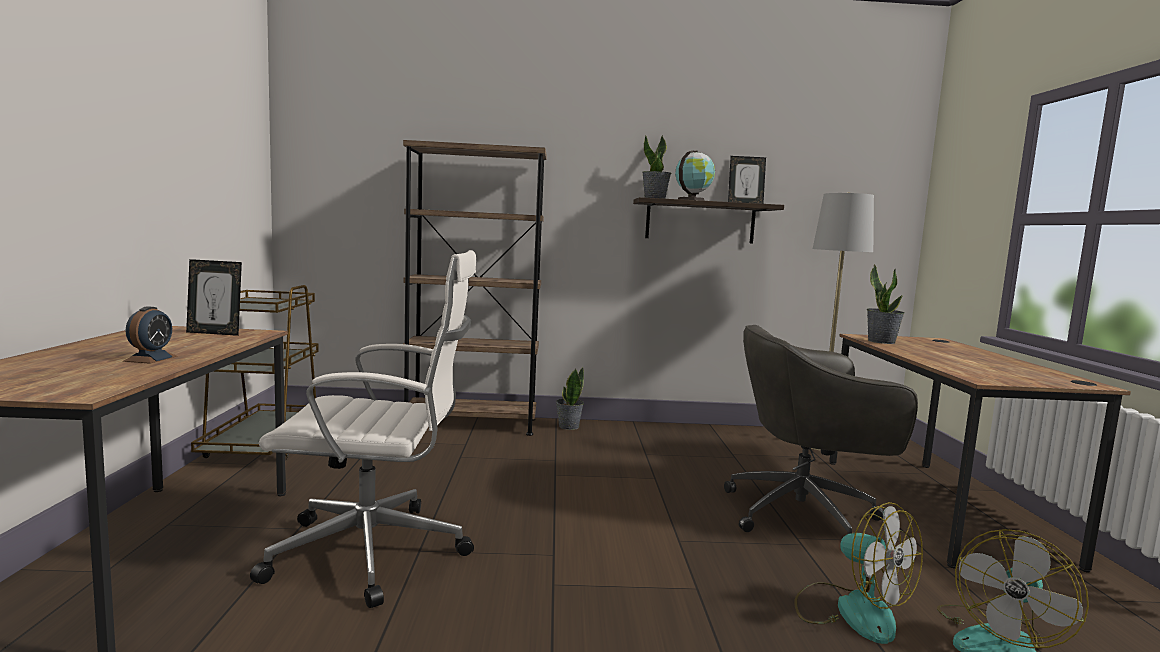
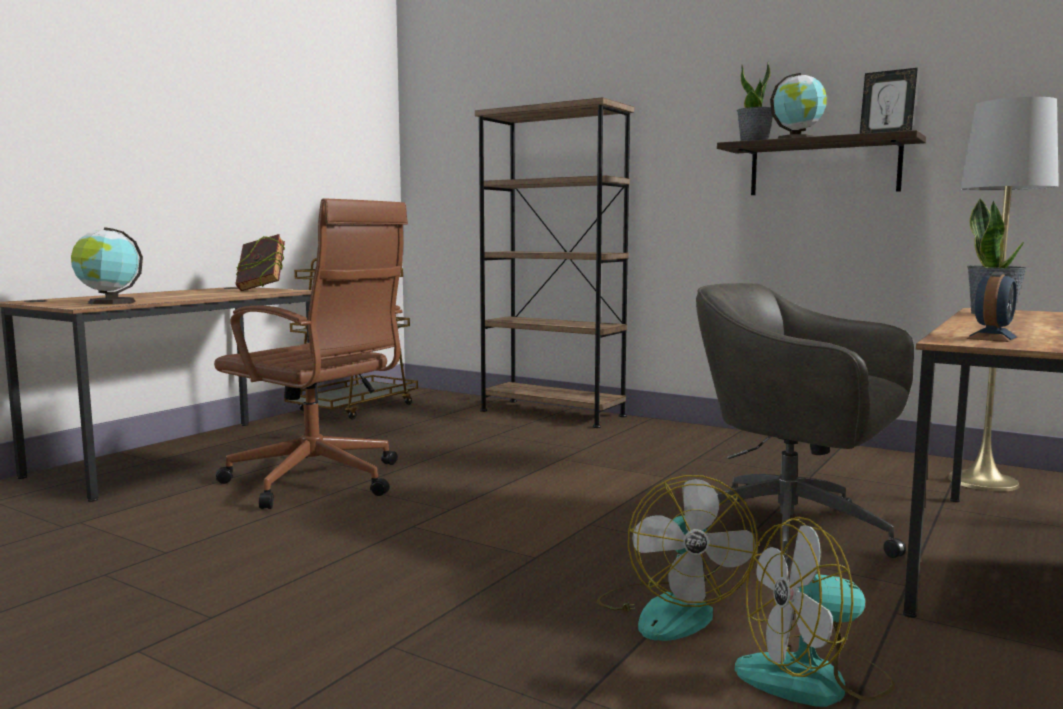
camera: 35 degrees right, 0 degrees up
alarm clock [123,306,178,364] -> alarm clock moved to [967,272,1018,342]
picture frame [186,259,242,336] -> book [235,234,285,291]
white office chair [250,250,476,608] -> brown office chair [214,198,408,509]
potted plant [556,367,584,430] -> none
none -> globe [71,228,143,305]

